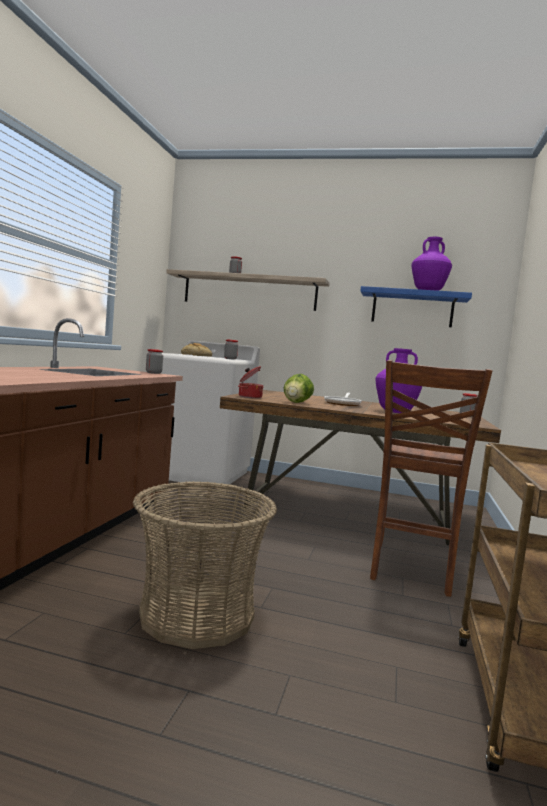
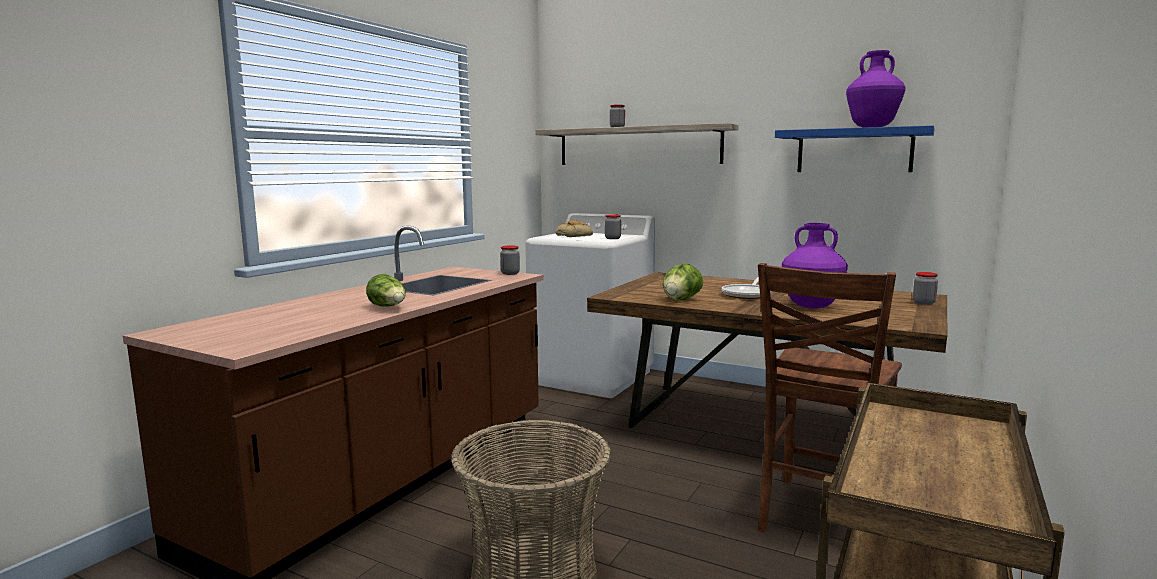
camera: 15 degrees right, 5 degrees up
cooking pot [238,366,263,399] -> none
none -> lettuce [366,274,406,307]

